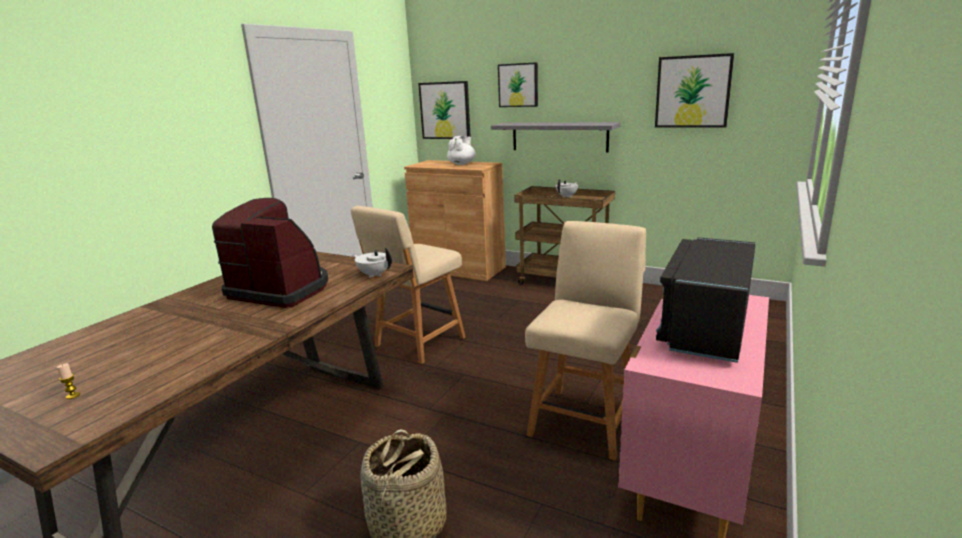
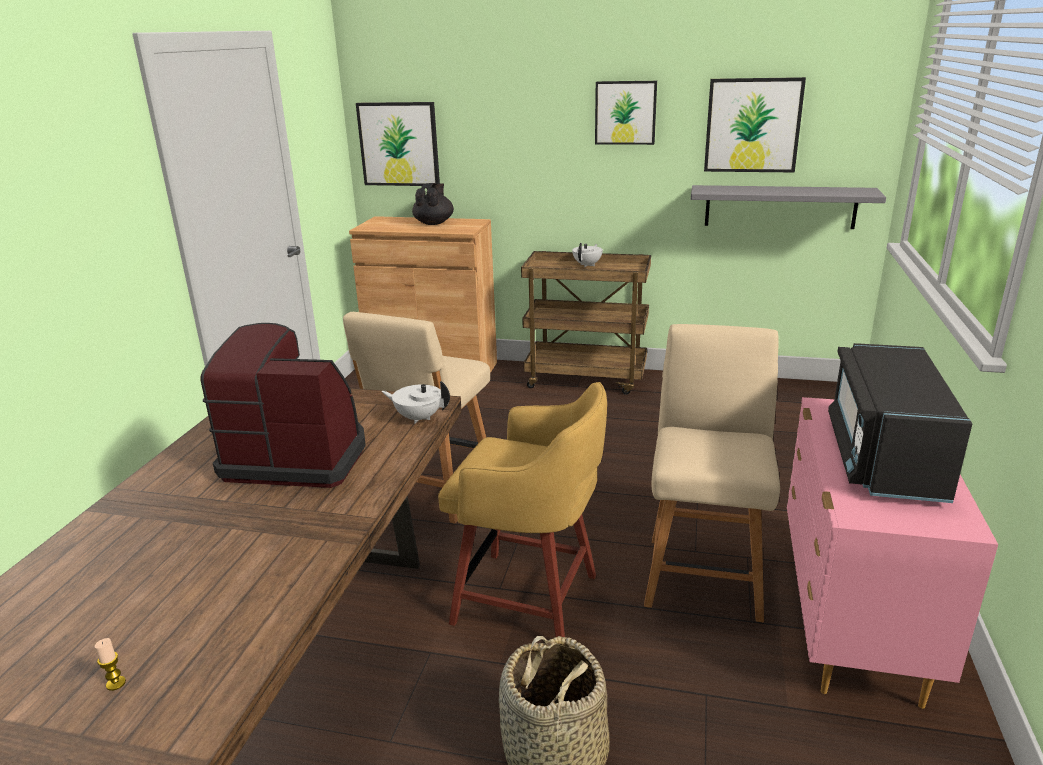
camera: 15 degrees left, 5 degrees up
white teapot [447,136,476,165] -> black teapot [412,183,454,225]
grey shelf [491,122,621,152] -> grey shelf moved to [691,185,886,229]
picture [498,62,538,107] -> picture moved to [595,81,657,145]
none -> yellow stool [438,382,607,637]

